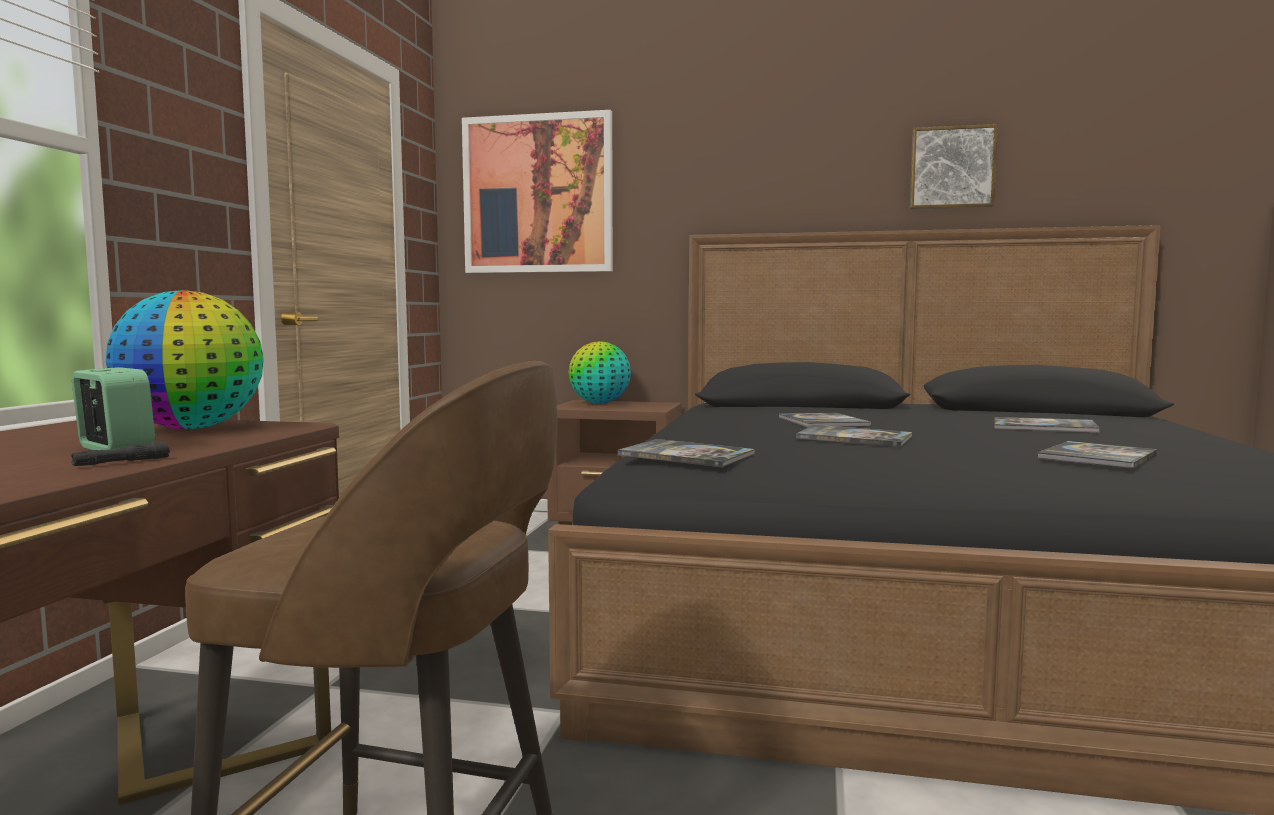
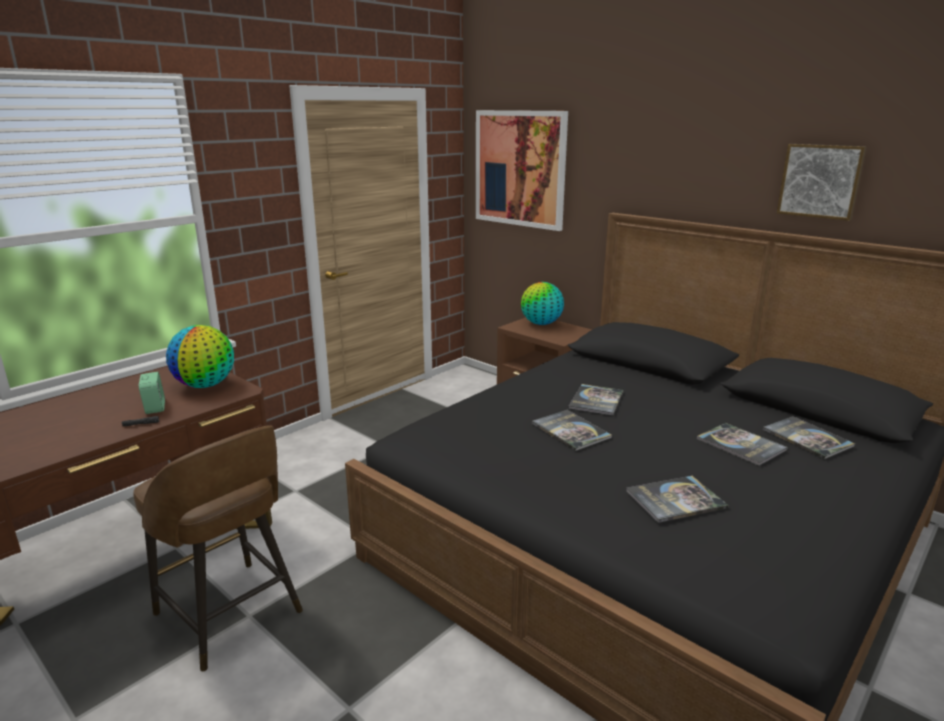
camera: 30 degrees right, 15 degrees up
book [618,439,755,468] -> book moved to [763,416,855,460]

